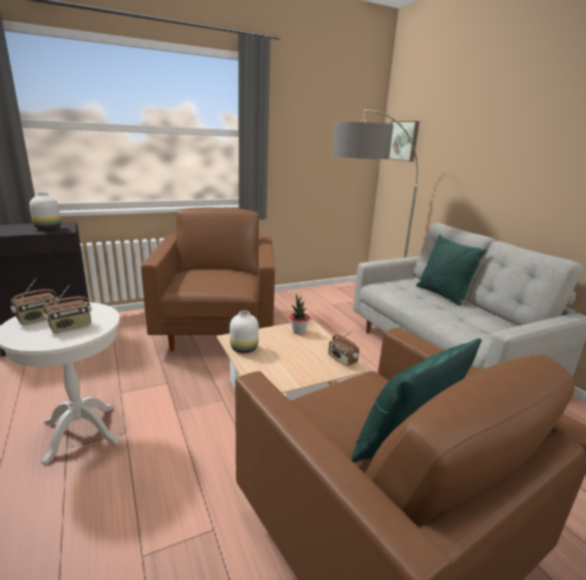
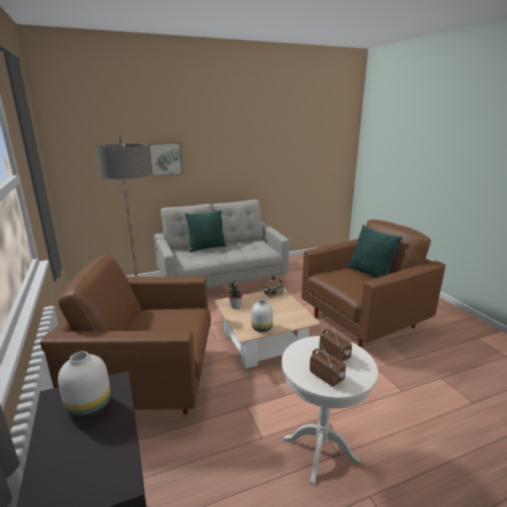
camera: 85 degrees left, 0 degrees up
picture [389,121,419,162] -> picture moved to [148,143,183,176]

